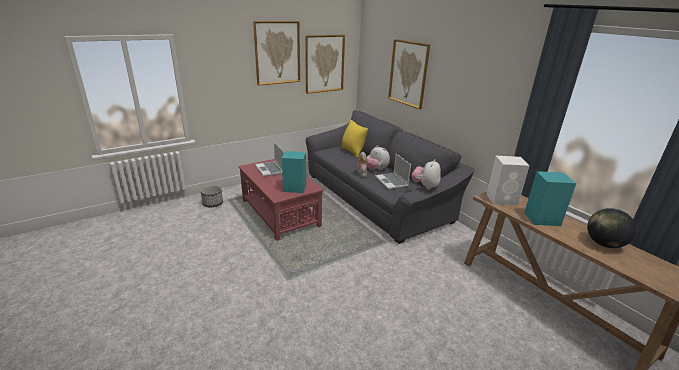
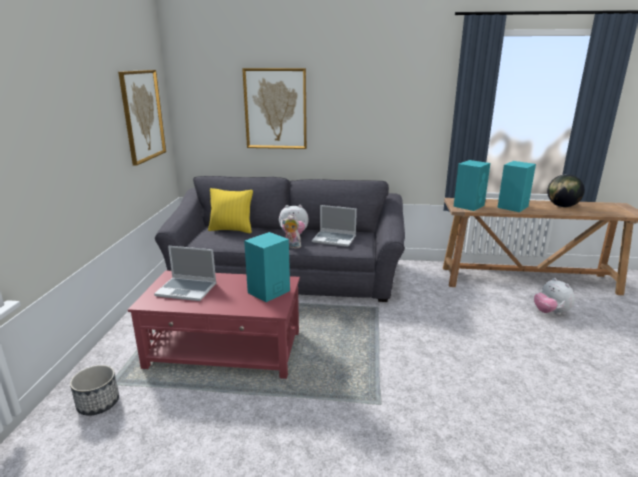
camera: 50 degrees left, 5 degrees down
picture [253,21,300,86] -> none
plush toy [411,159,441,190] -> plush toy moved to [534,278,575,315]
white speaker [487,156,529,206] -> turquoise speaker [453,160,490,211]

